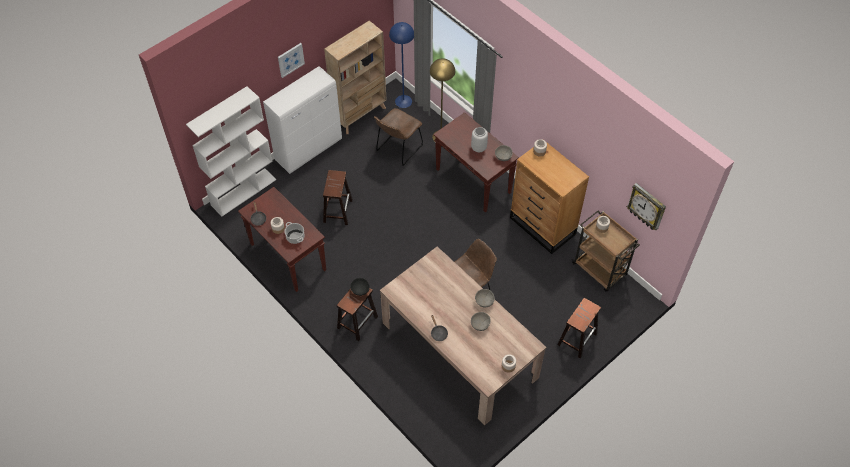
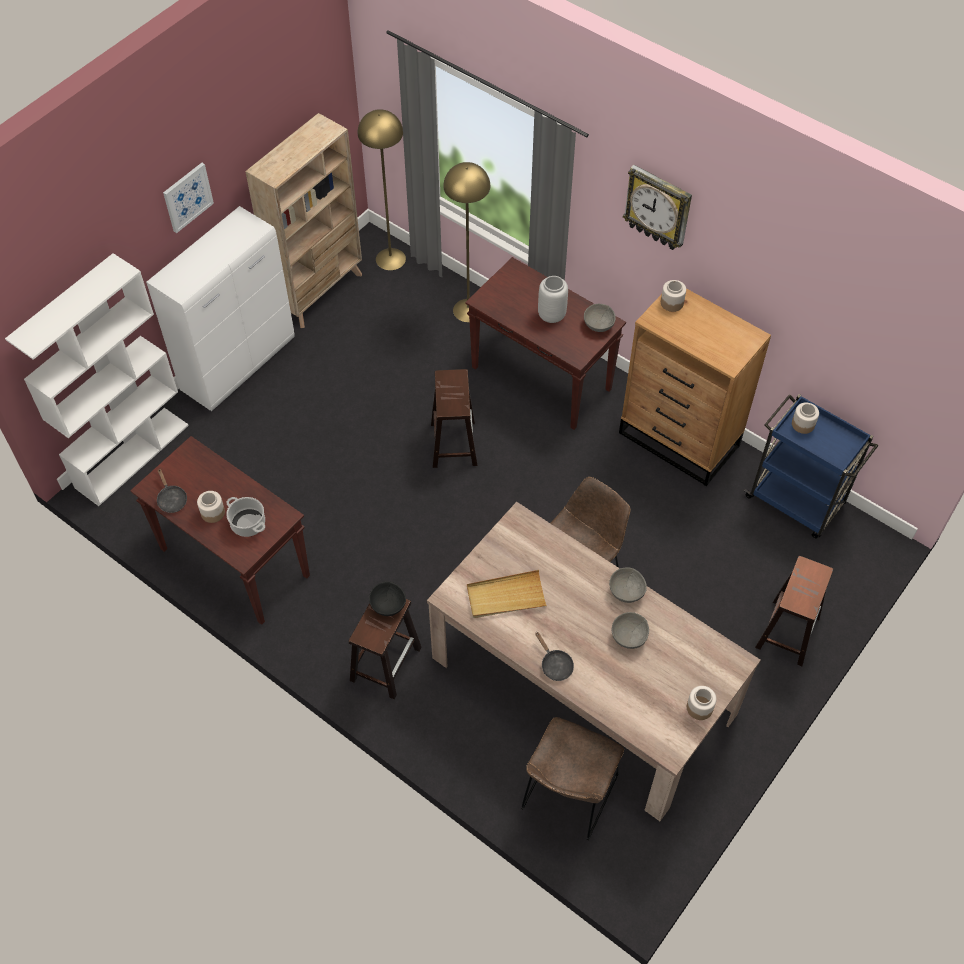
camera: 10 degrees left, 0 degrees up
brown stool [323,170,353,225] -> brown stool moved to [431,369,477,468]
brown chair [374,108,423,166] -> brown chair moved to [521,717,624,840]
blue floor lamp [389,22,414,108] -> yellow floor lamp [358,109,406,270]
brown cart [571,210,640,292] -> blue cart [744,394,878,538]
wall clock [627,183,666,230] -> wall clock moved to [623,165,692,250]
none -> beige tray [467,570,547,618]

